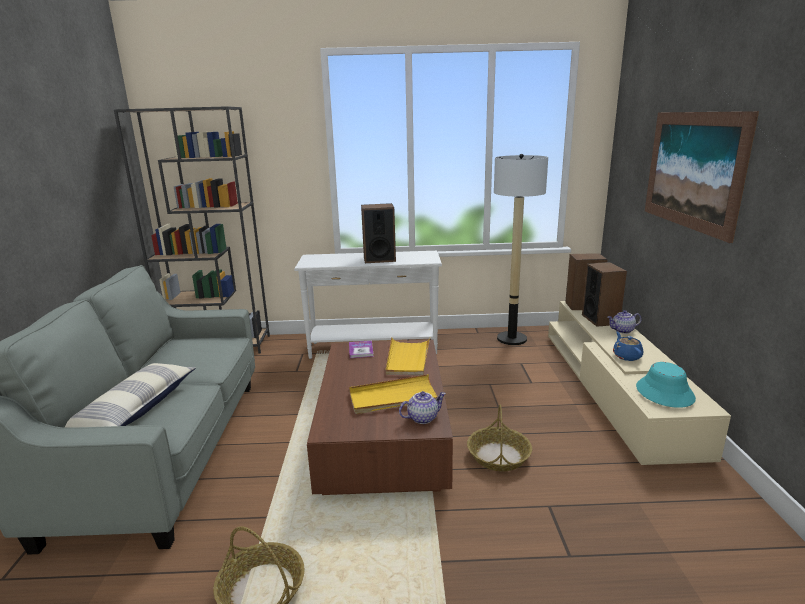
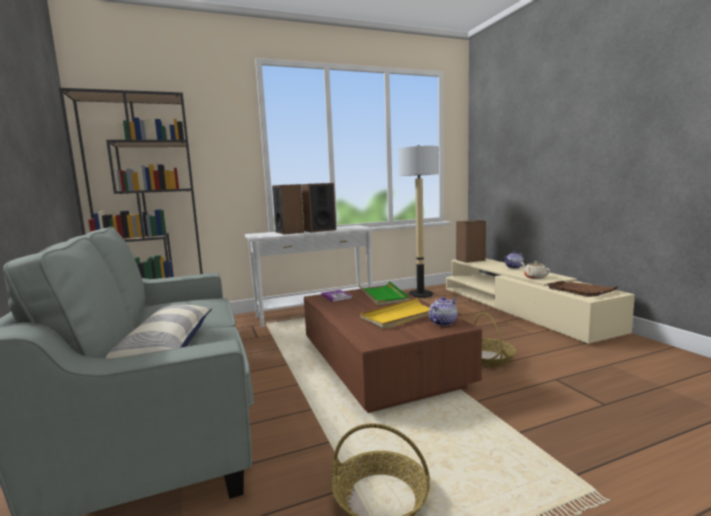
camera: 20 degrees left, 10 degrees down
yellow tray [386,337,430,375] -> green tray [357,281,410,306]
speaker [582,262,627,327] -> speaker moved to [272,184,304,234]
blue teapot [613,332,643,361] -> beige teapot [521,261,550,279]
turquoise hat [636,362,696,408] -> brown tray [547,281,621,297]
picture [645,111,759,243] -> none

